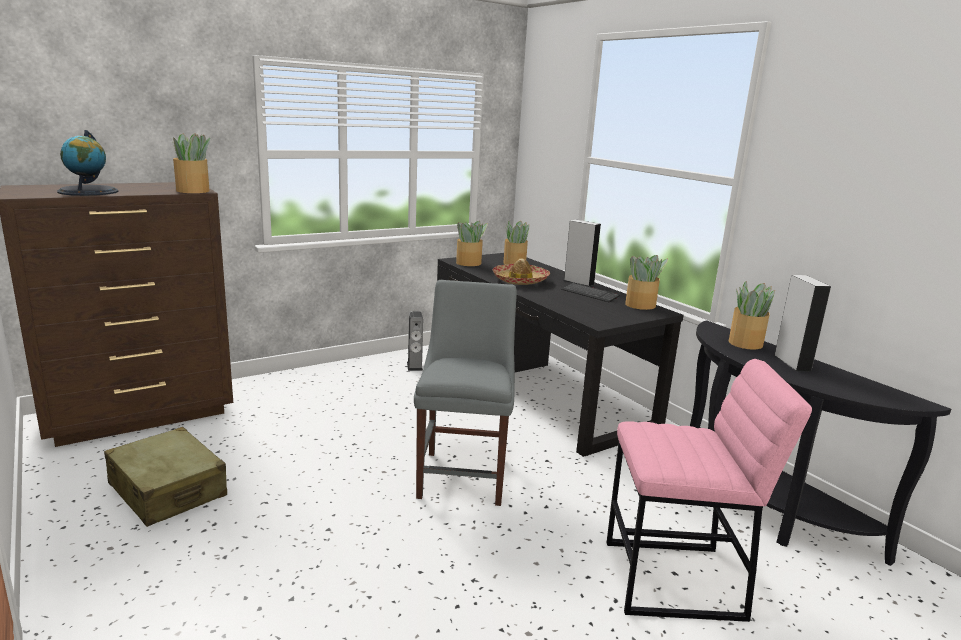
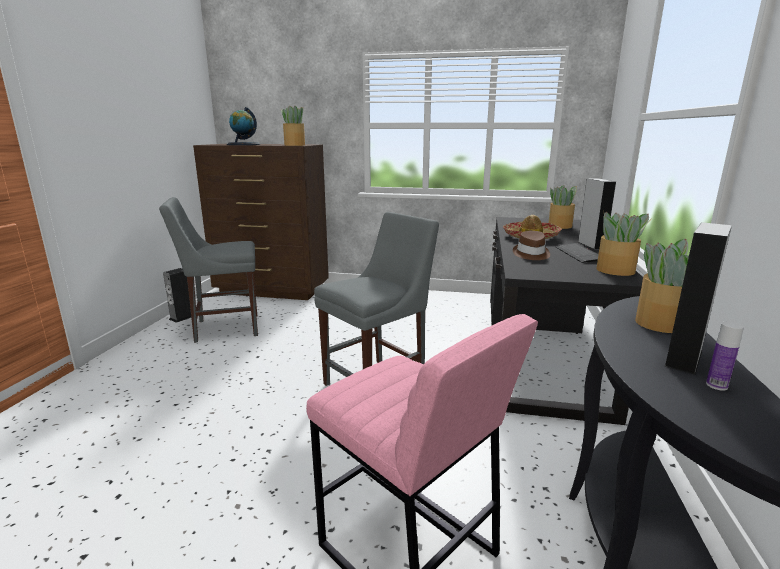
camera: 45 degrees right, 0 degrees up
beige suitcase [104,427,227,527] -> grey chair [159,197,258,343]
speaker [407,312,423,371] -> speaker moved to [163,268,191,323]
potted plant [456,221,488,266] -> none
none -> brown hat [513,231,550,260]
none -> bottle [706,321,744,391]

